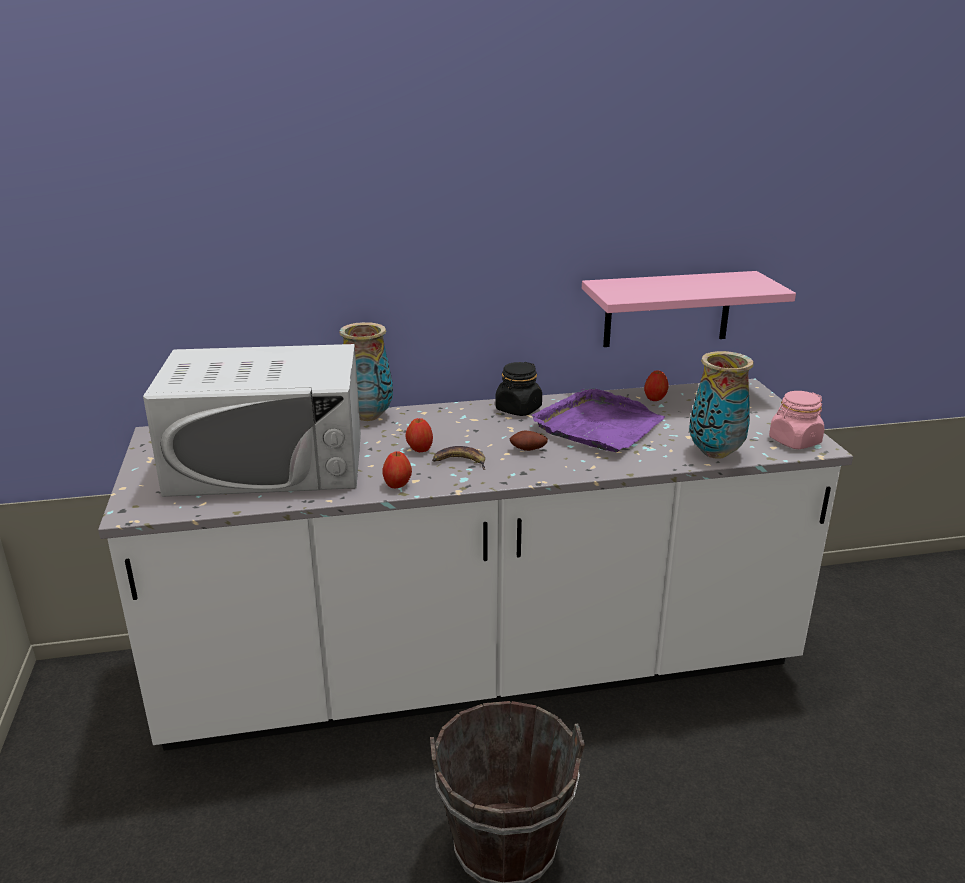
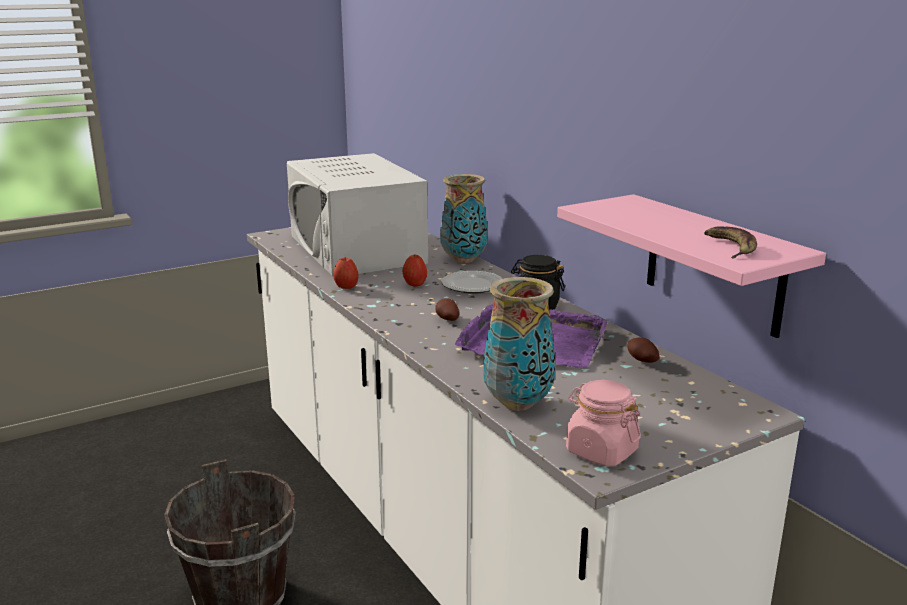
camera: 70 degrees right, 5 degrees down
banana [432,446,485,470] -> banana moved to [704,226,757,259]
apple [644,371,668,401] -> potato [627,337,659,363]
none -> plate [442,271,503,294]

